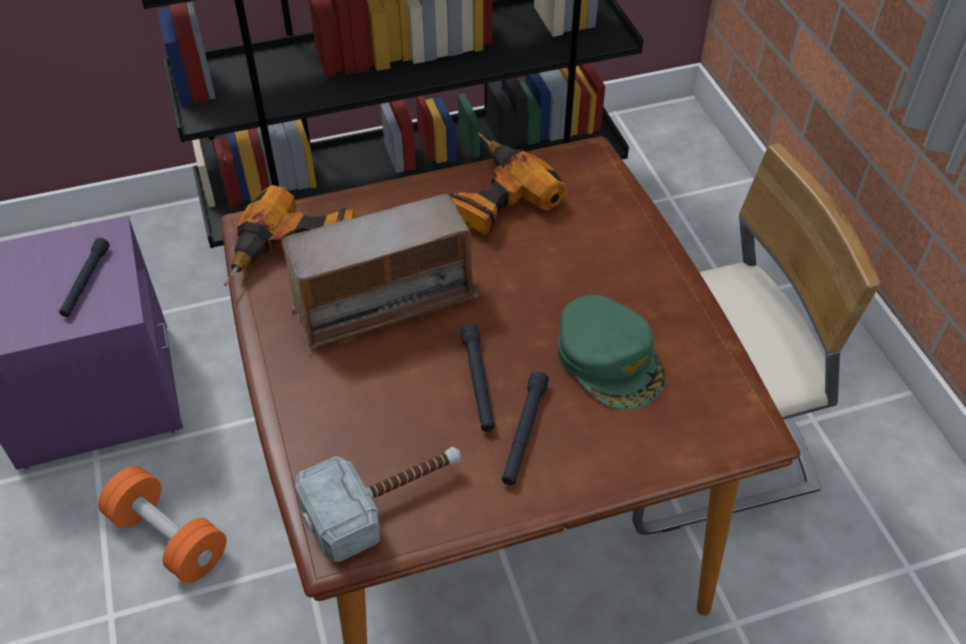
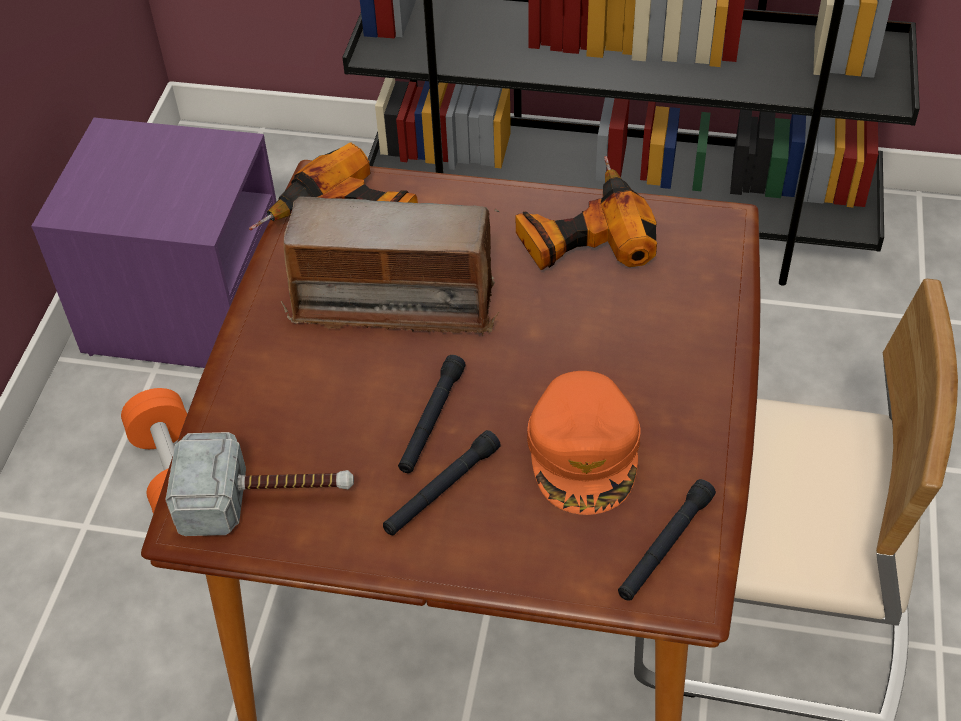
camera: 30 degrees right, 0 degrees up
black flashlight [59,238,110,317] -> black flashlight moved to [618,479,716,600]
green cap [558,295,665,410] -> orange cap [527,371,641,515]

